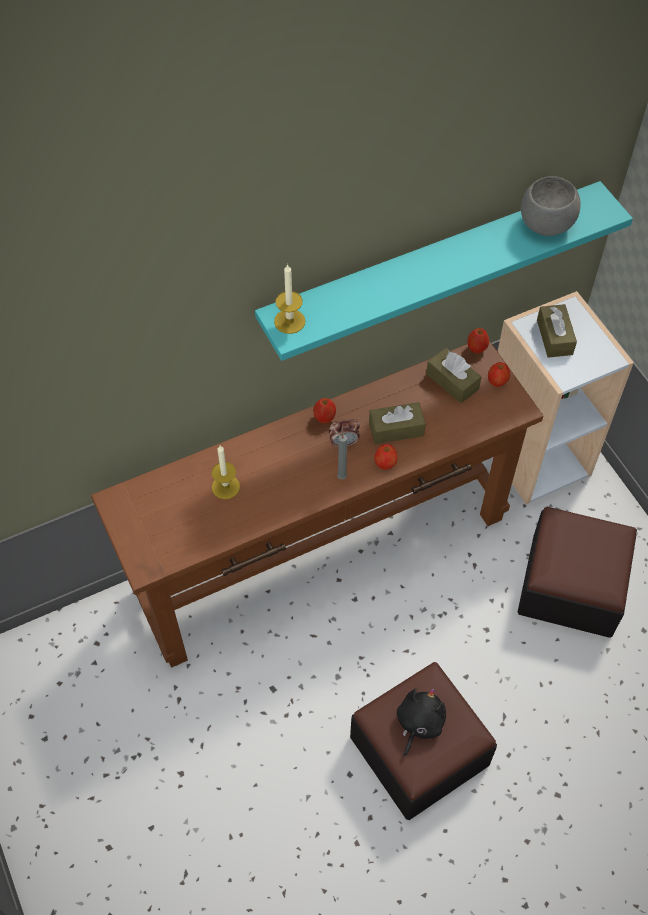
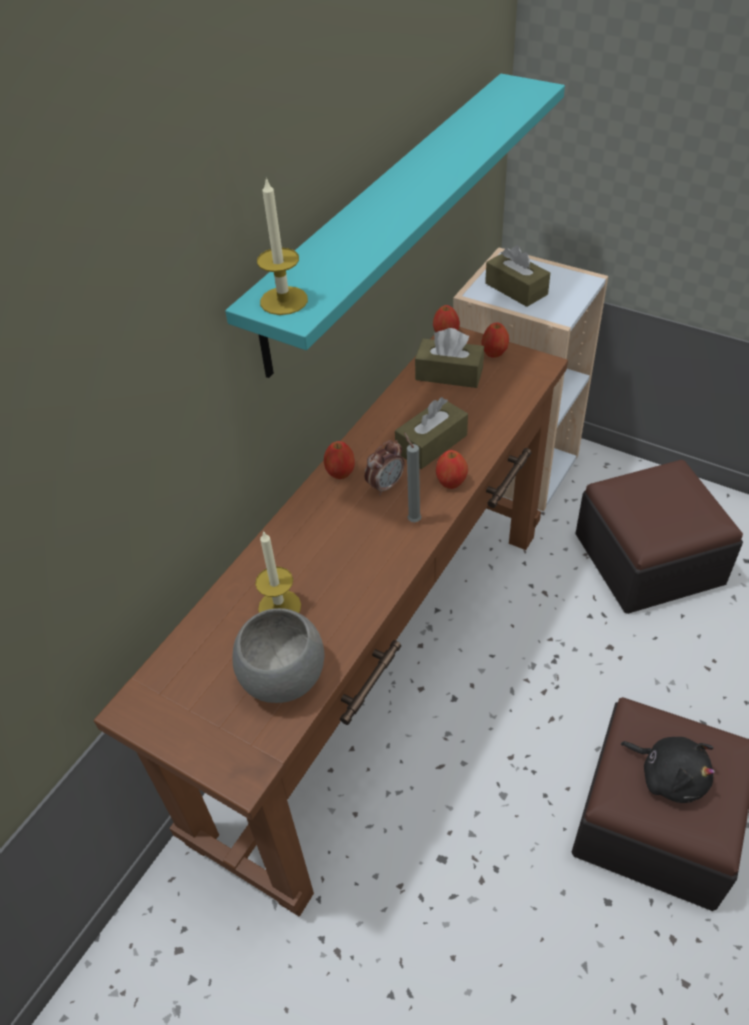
camera: 30 degrees left, 10 degrees down
black plush toy [397,688,446,757] -> black plush toy turned 135 degrees clockwise [621,737,715,803]
grey bowl [521,176,581,236] -> grey bowl moved to [232,608,325,703]

